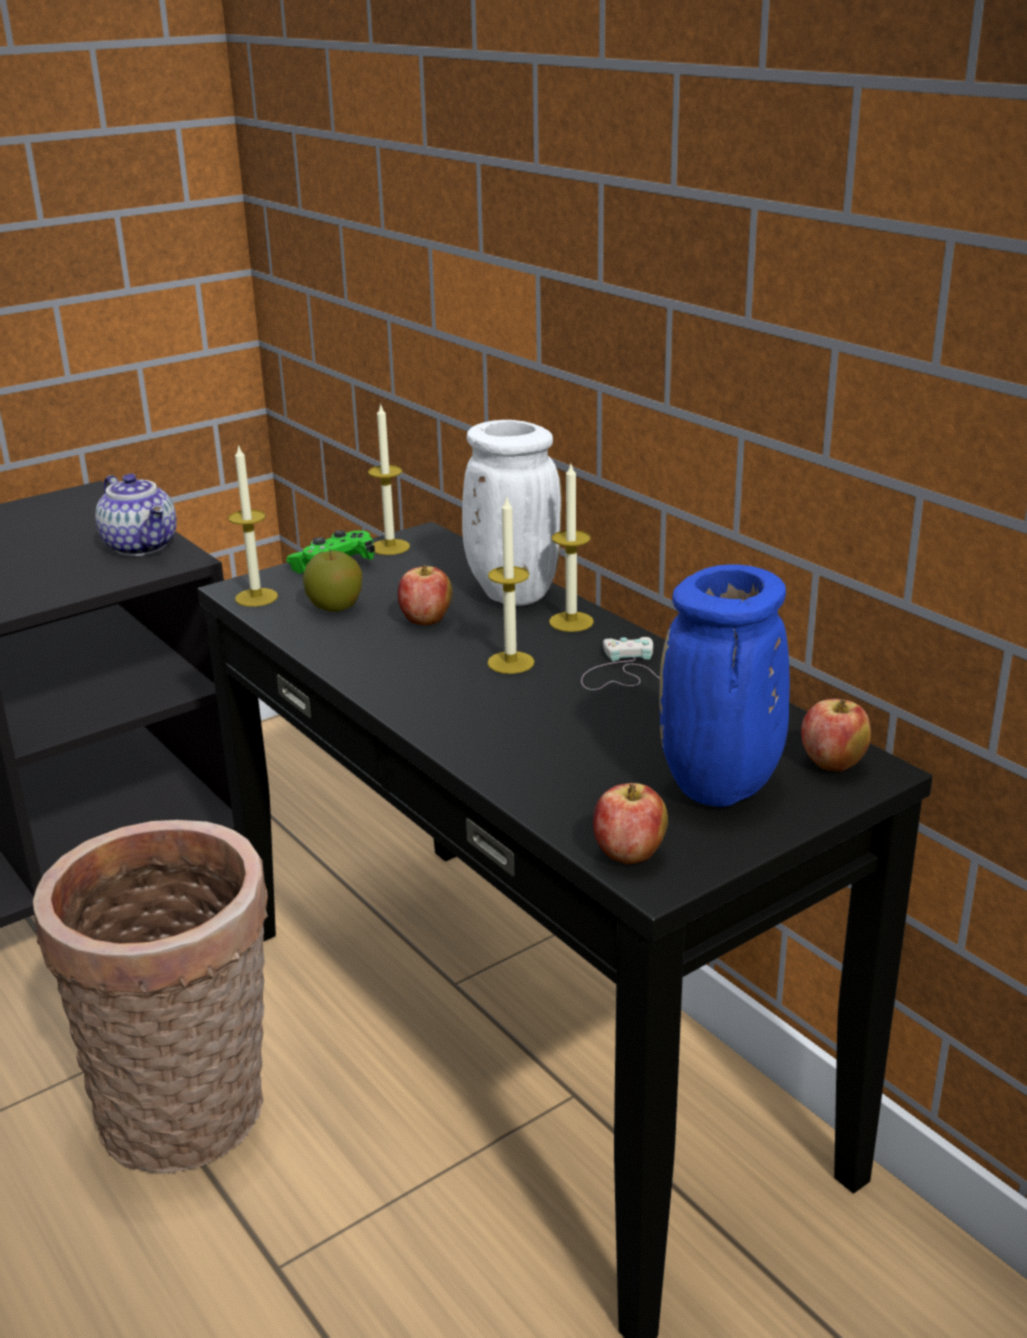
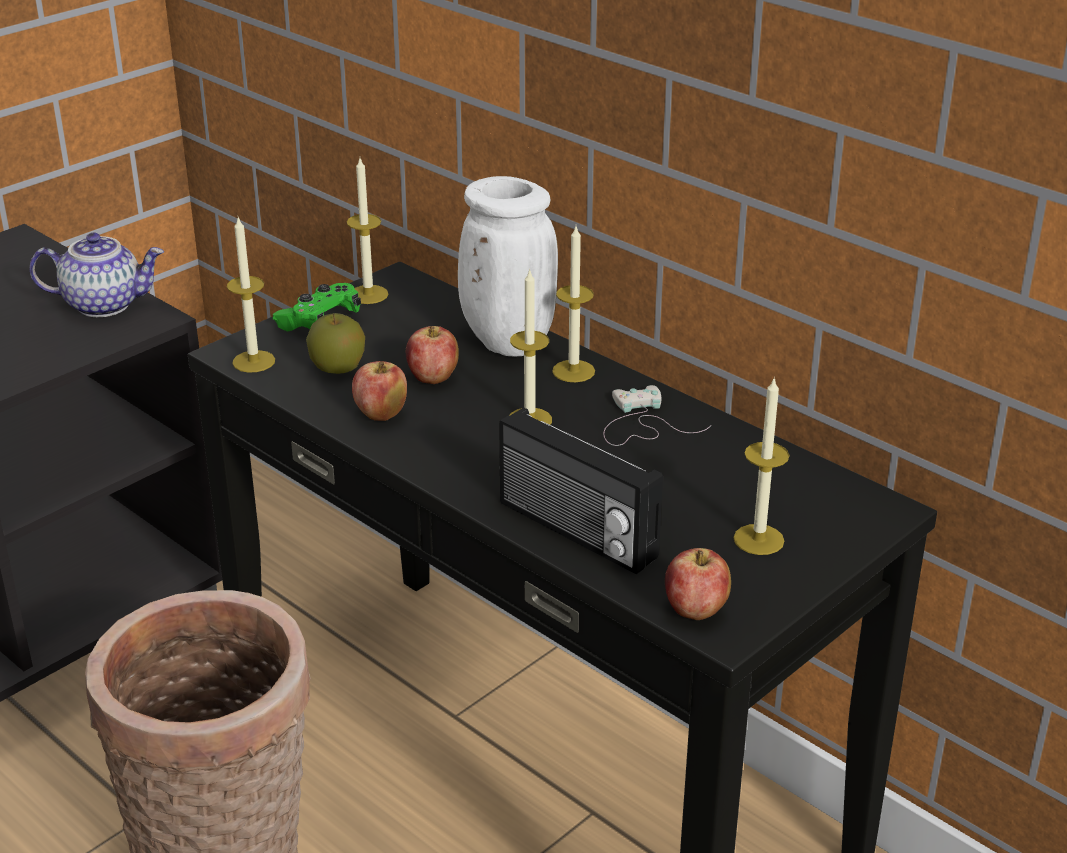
camera: 10 degrees left, 5 degrees up
teapot [95,474,177,556] -> teapot turned 45 degrees counterclockwise [29,233,164,317]
blue vase [659,564,790,807] -> candle [733,377,789,555]
apple [801,699,871,772] -> apple moved to [352,361,407,421]
none -> radio [499,408,663,574]

